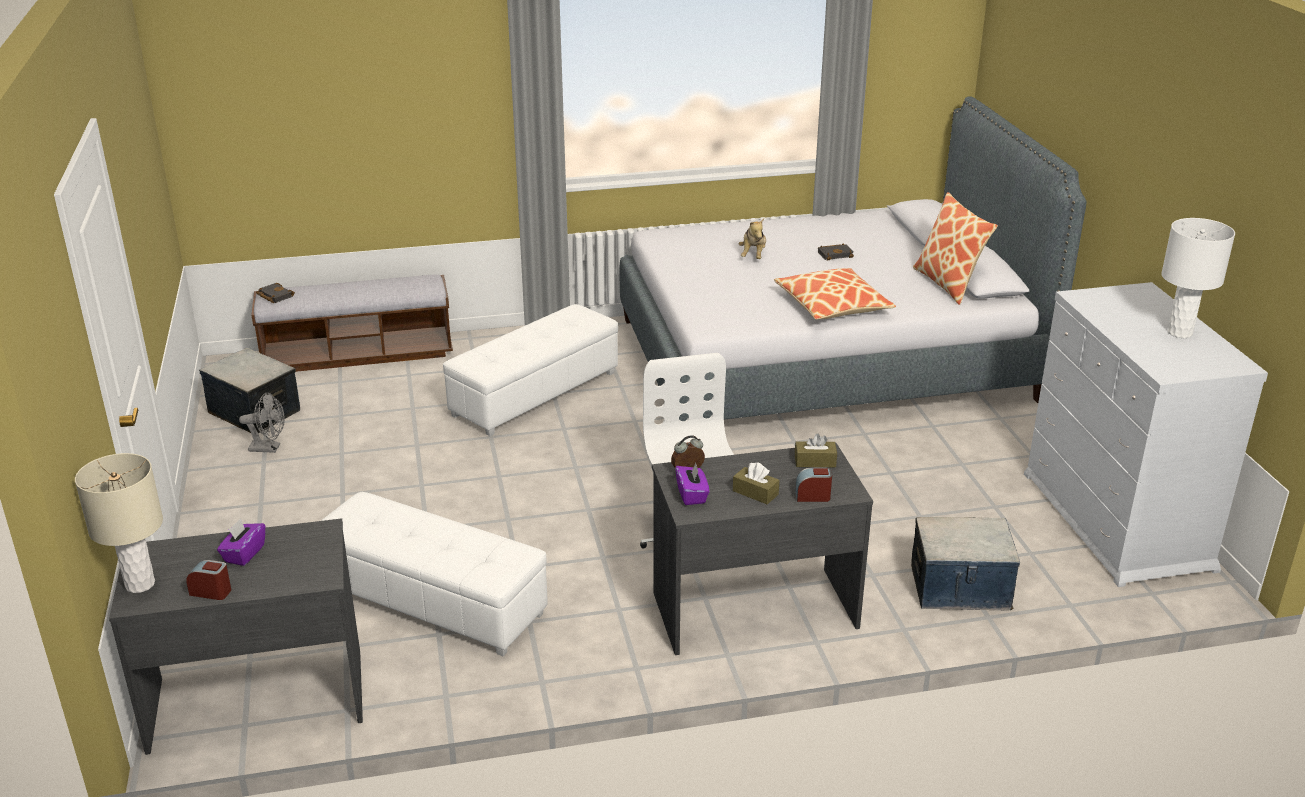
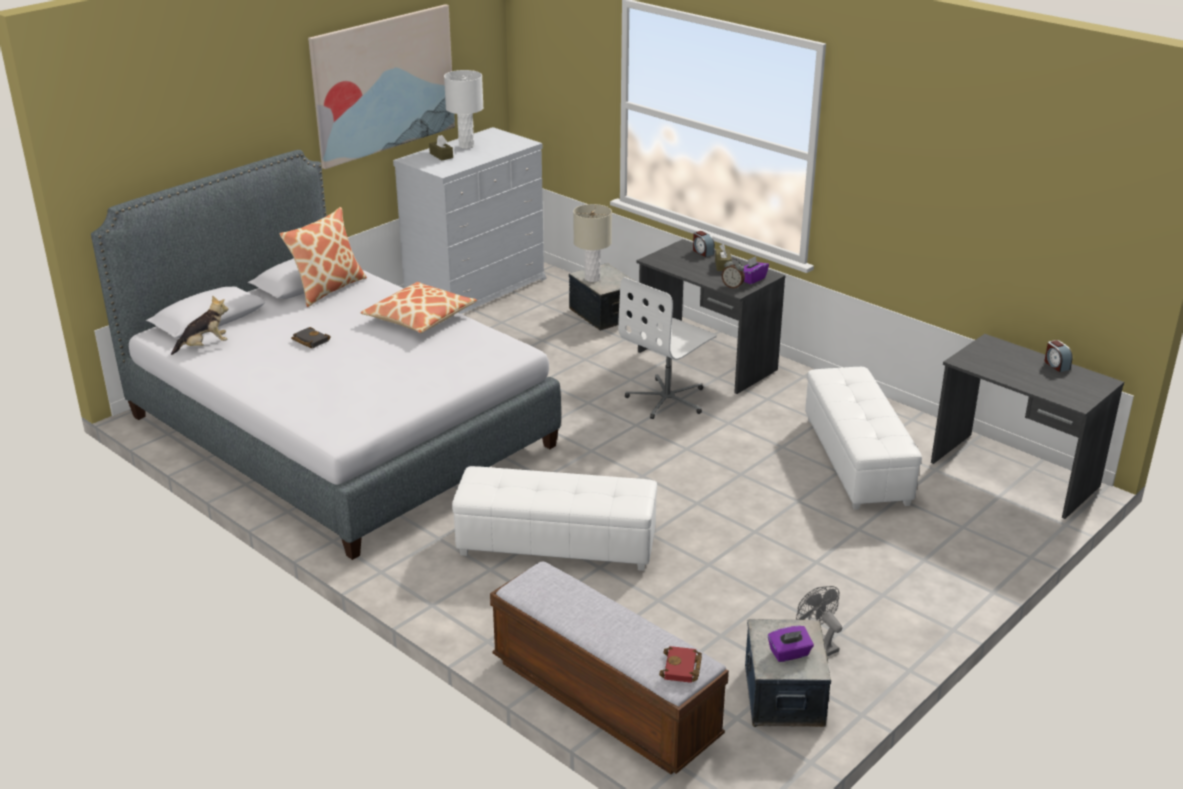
camera: 125 degrees left, 0 degrees up
beige table lamp [75,453,163,593] -> beige table lamp moved to [573,204,612,282]
purple tissue box [217,518,265,566] -> purple tissue box moved to [768,626,814,662]
black book [256,283,295,303] -> red book [659,646,702,683]
plush toy [739,218,766,259] -> plush toy moved to [171,295,228,355]
brown tissue box [795,433,837,467] -> brown tissue box moved to [429,135,453,160]
none -> picture [308,4,455,169]

